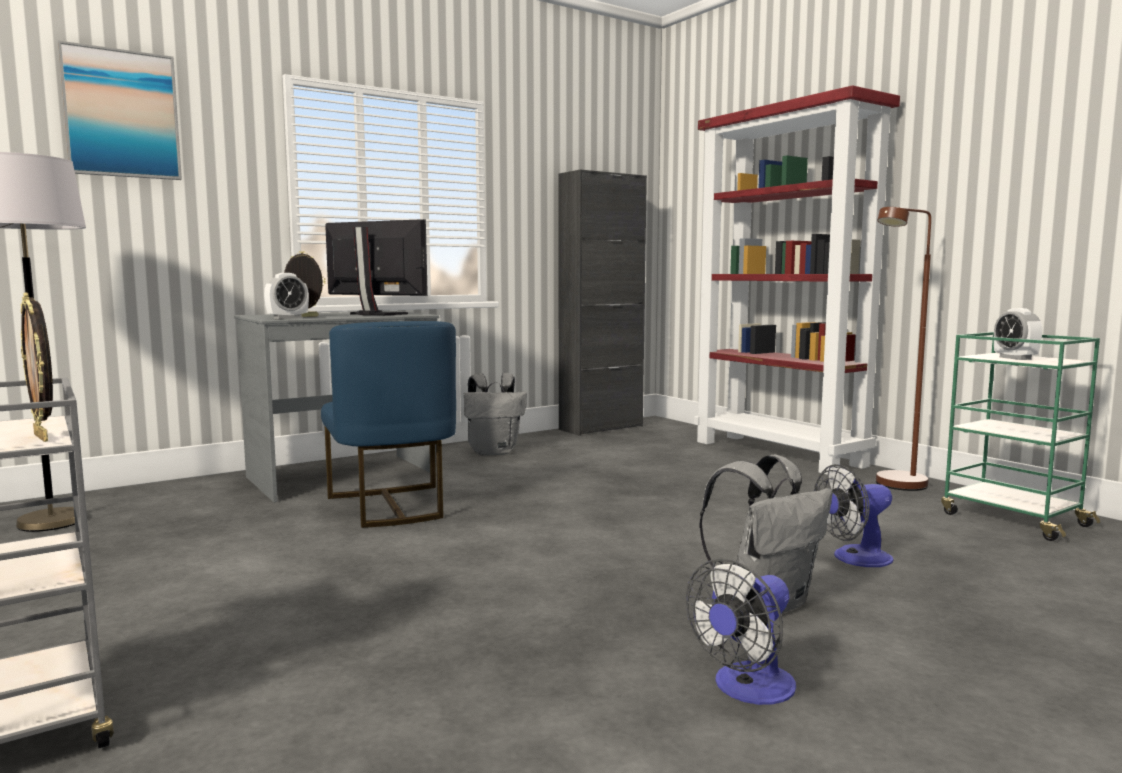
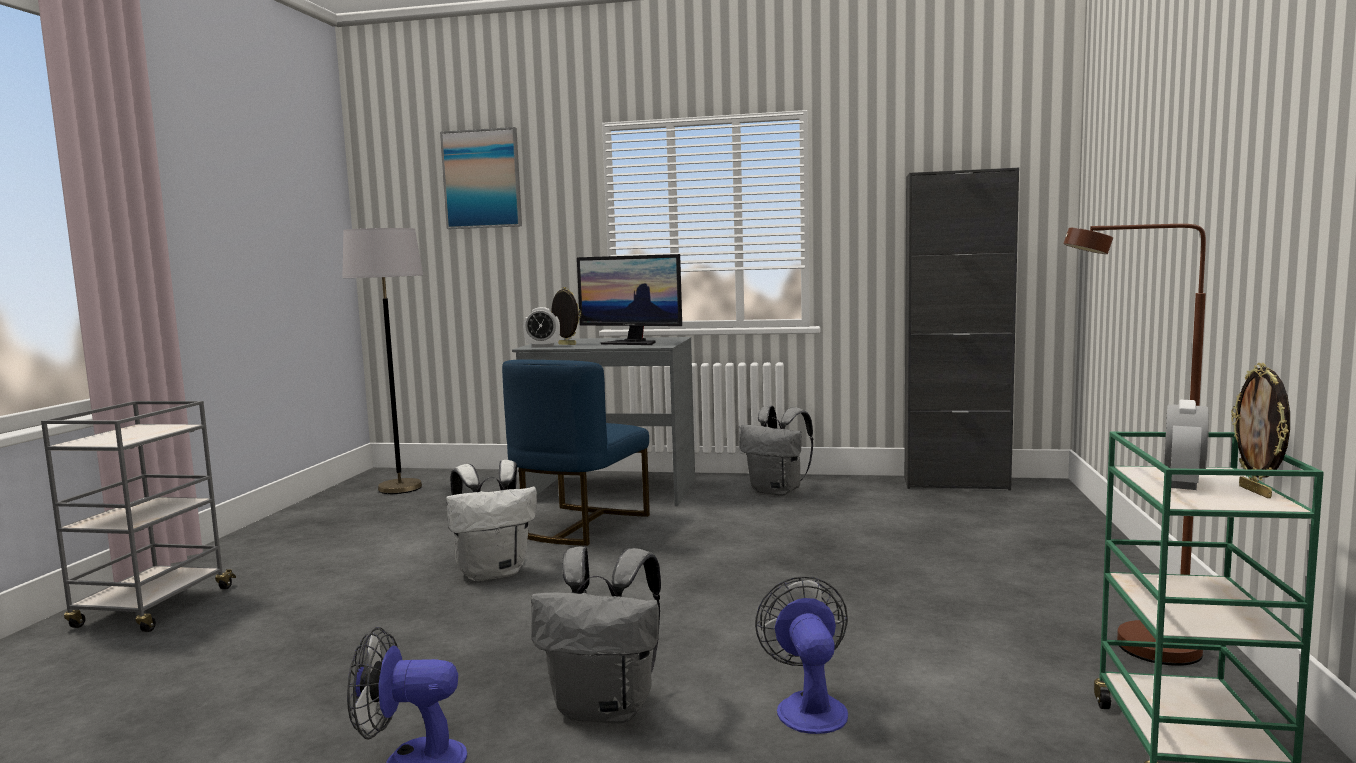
camera: 45 degrees right, 0 degrees up
picture frame [21,293,53,442] -> picture frame moved to [1231,363,1290,498]
monitor [325,219,428,315] -> monitor turned 135 degrees clockwise [577,254,682,345]
red bookcase [694,85,900,475] -> none
fan [814,464,894,567] -> fan turned 60 degrees clockwise [755,576,848,734]
none -> white backpack [446,460,537,581]

